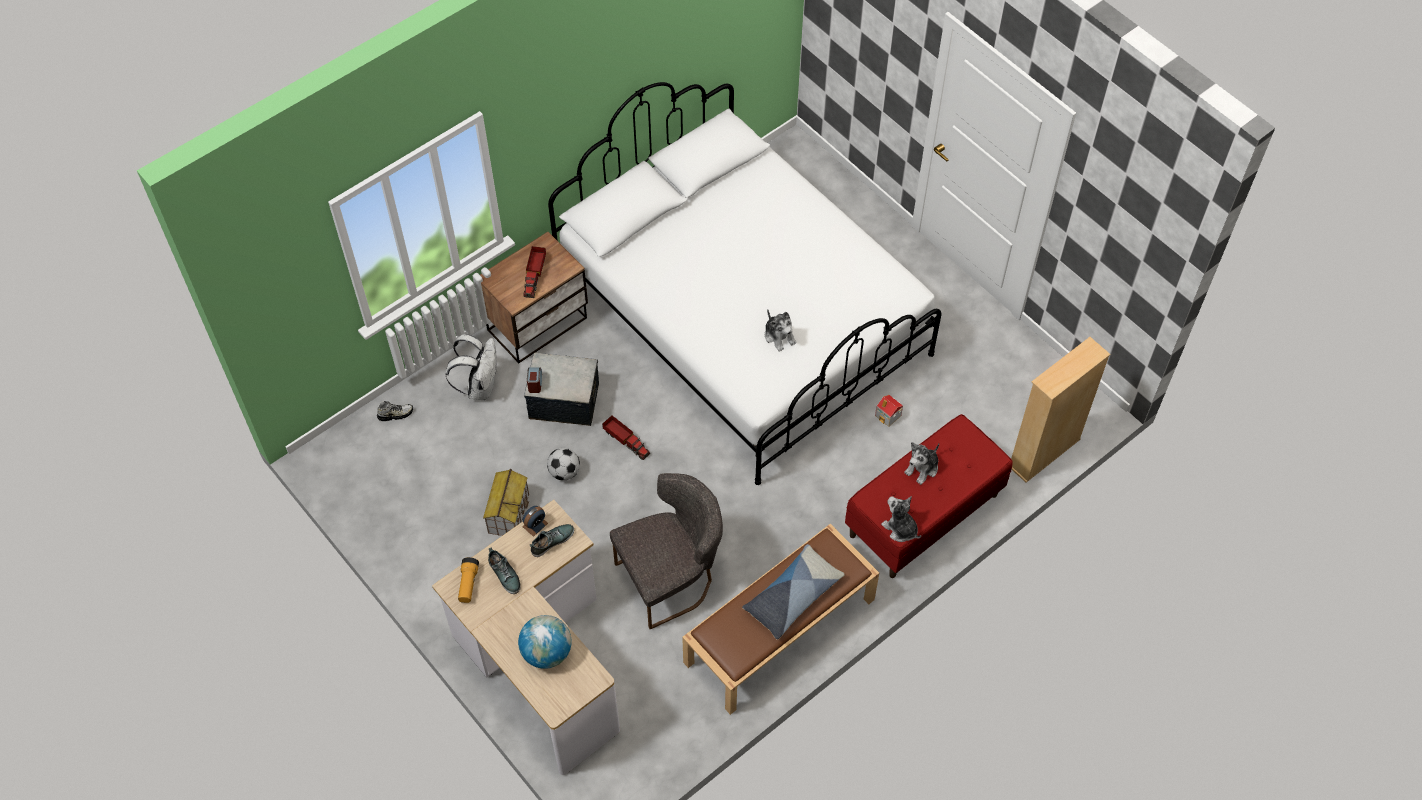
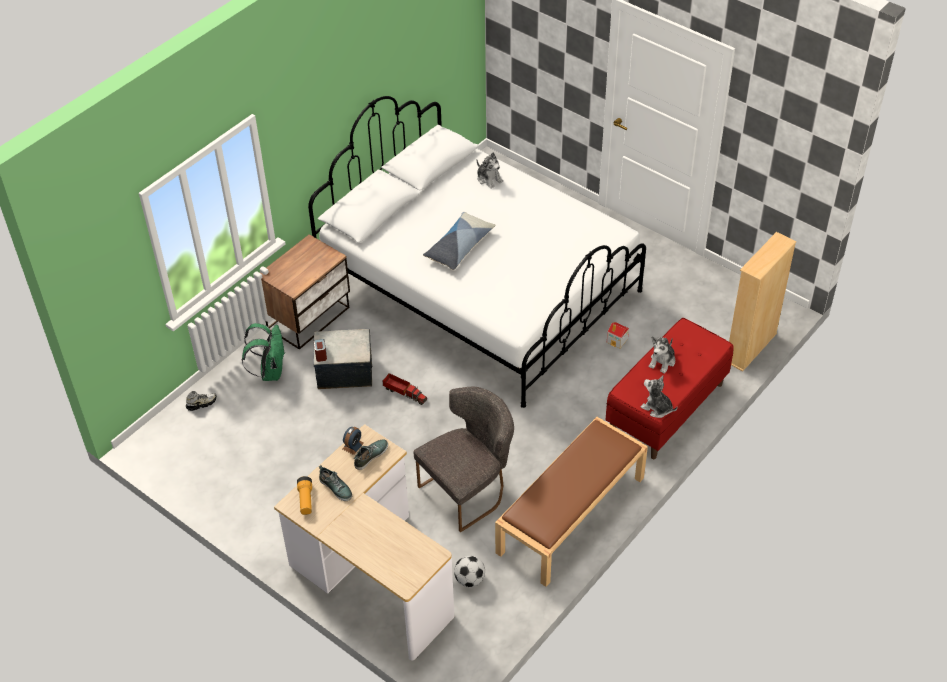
camera: 10 degrees left, 10 degrees down
white backpack [445,334,497,400] -> green backpack [242,323,284,381]
toy house [483,469,529,536] -> none
globe [518,615,572,669] -> none
toy truck [524,246,546,298] -> none
football [547,448,580,481] -> football moved to [454,556,485,587]
pillow [742,544,845,640] -> pillow moved to [423,212,496,270]
plush toy [765,309,796,351] -> plush toy moved to [477,152,503,189]

